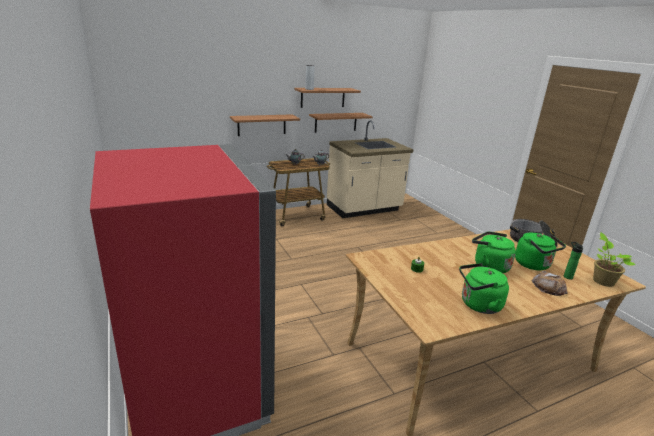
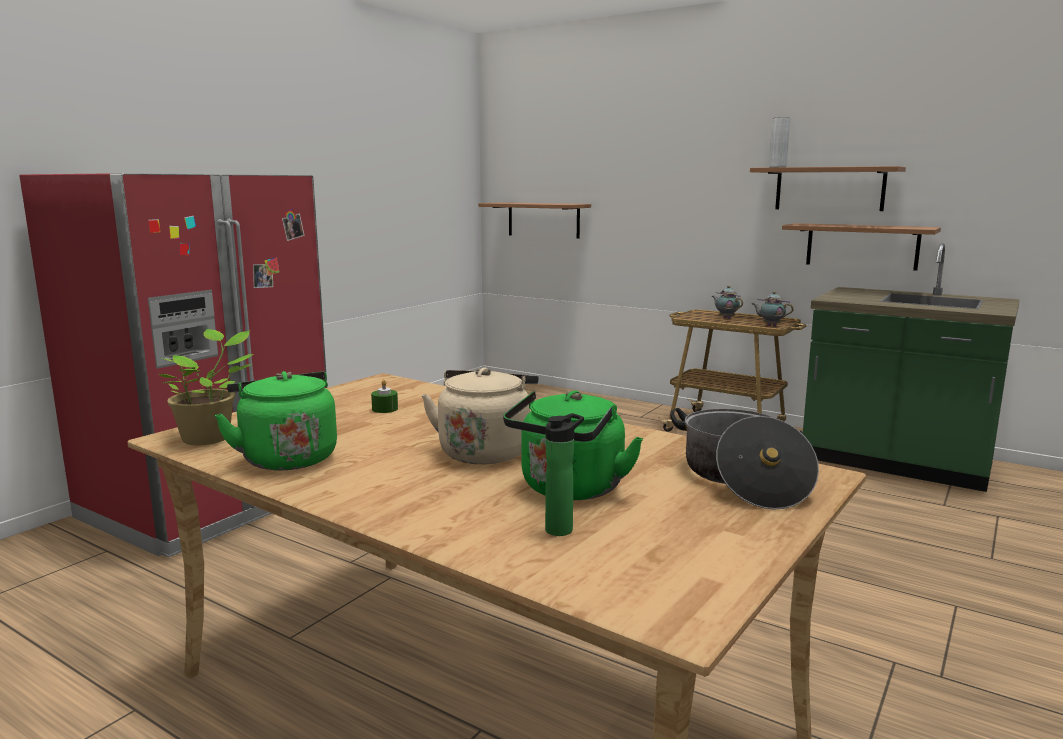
camera: 60 degrees right, 10 degrees down
shelf [230,114,300,136] -> shelf moved to [478,202,591,239]
beige counter [327,120,414,218] -> green counter [803,243,1020,492]
green kettle [472,231,516,273] -> beige kettle [421,367,539,464]
bread [532,271,568,296] -> none
potted plant [593,233,636,287] -> potted plant moved to [159,329,254,446]

